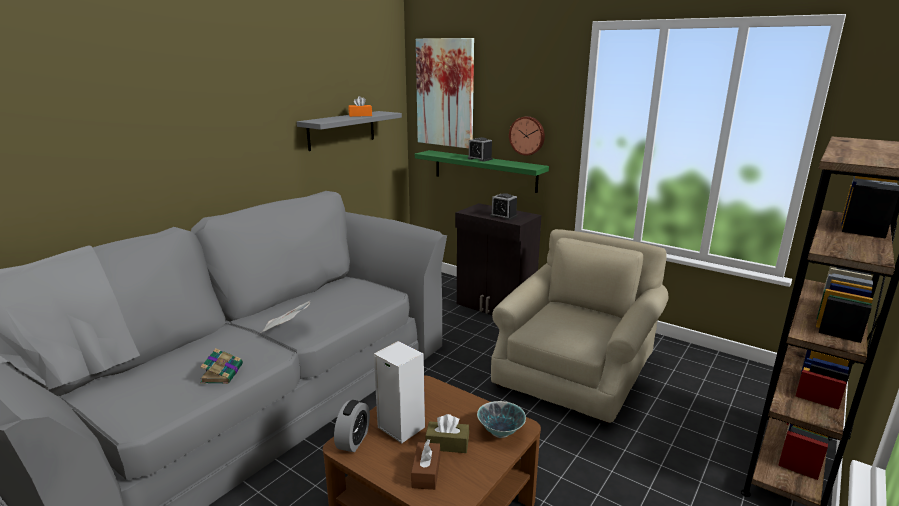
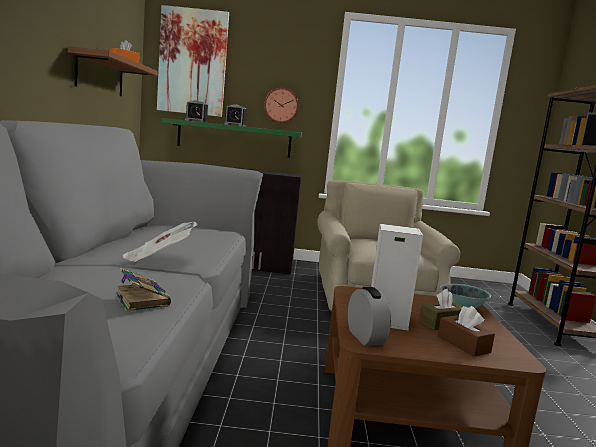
camera: 35 degrees left, 10 degrees down
grey shelf [297,111,402,151] -> brown shelf [68,46,158,96]
alarm clock [491,193,517,220] -> alarm clock moved to [185,100,208,123]

